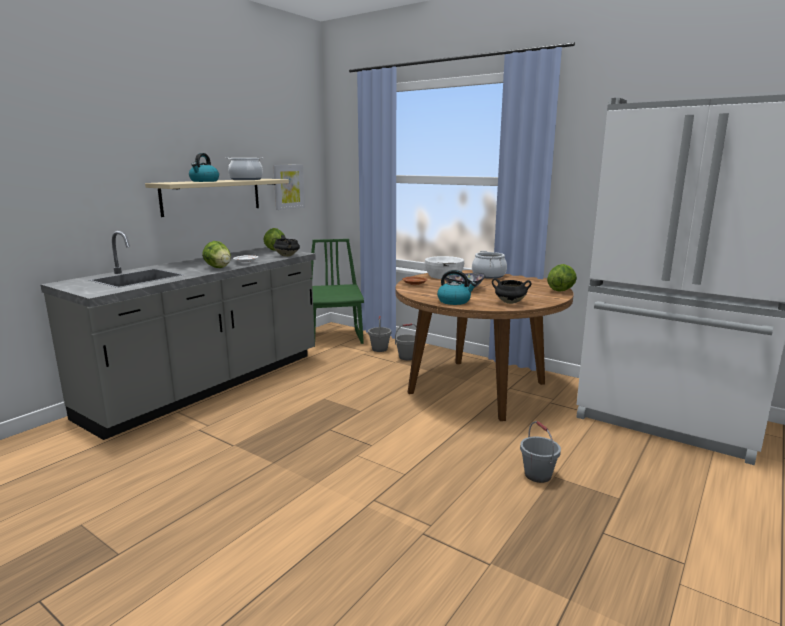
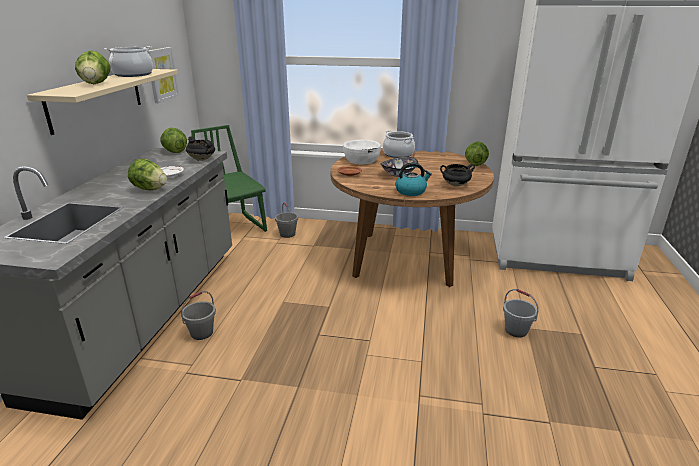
camera: 25 degrees left, 10 degrees up
kettle [189,153,219,182] -> lettuce [75,50,110,84]
grey bucket [395,323,417,360] -> grey bucket moved to [181,291,216,340]

